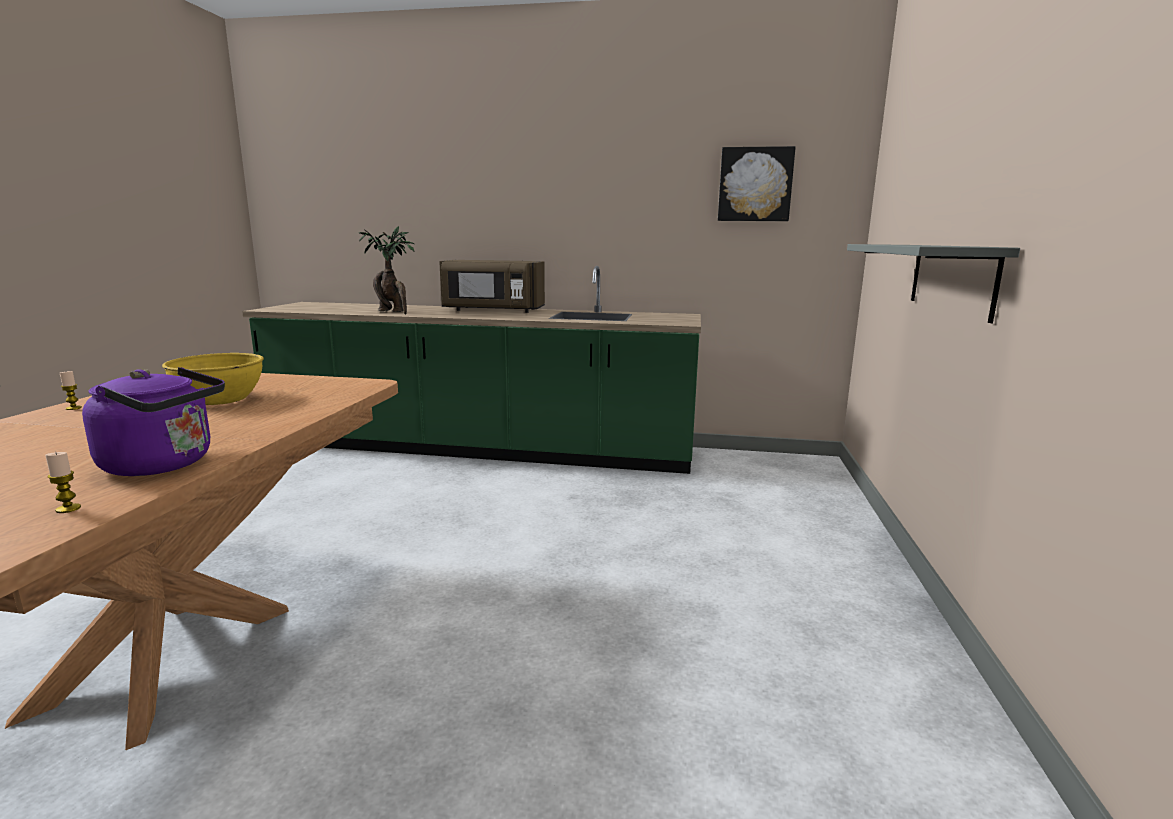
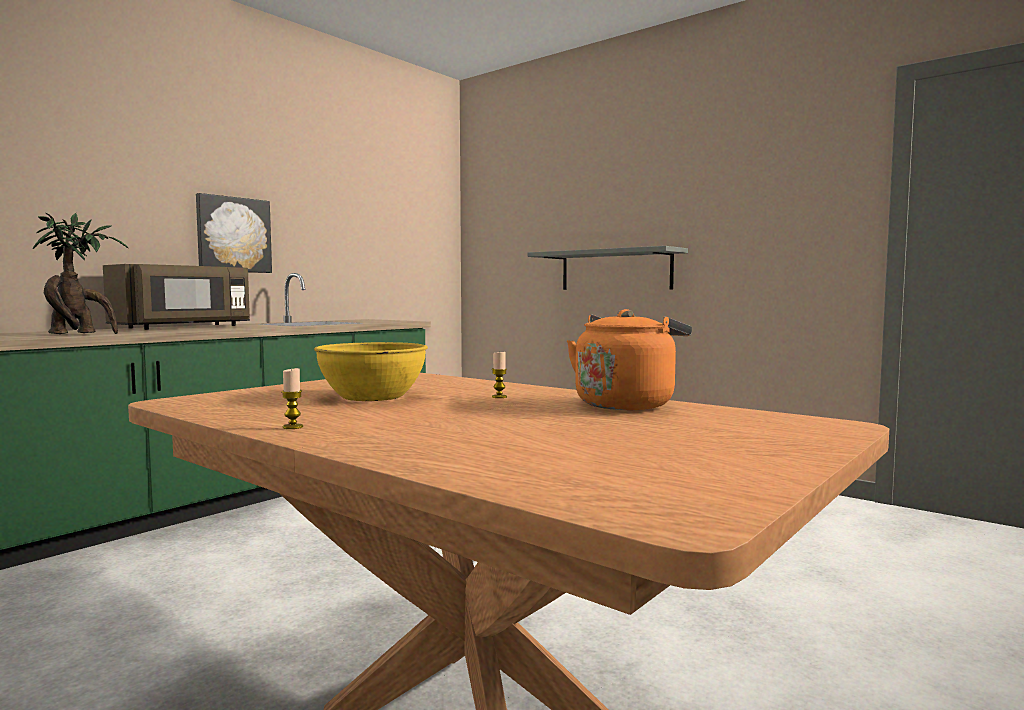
camera: 60 degrees left, 10 degrees down
candle [45,452,81,513] -> candle moved to [492,351,507,398]
purple kettle [82,367,225,476] -> orange kettle [567,309,692,410]
picture [718,146,796,221] -> picture moved to [196,193,272,273]

